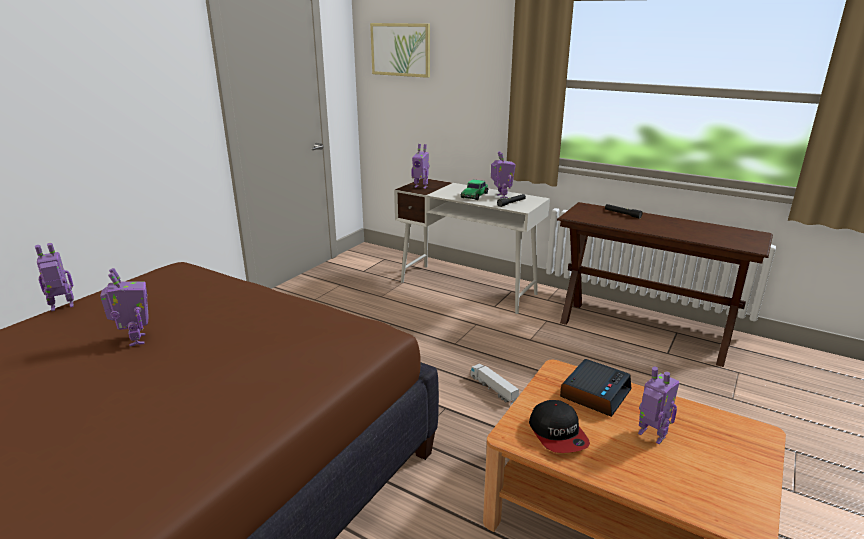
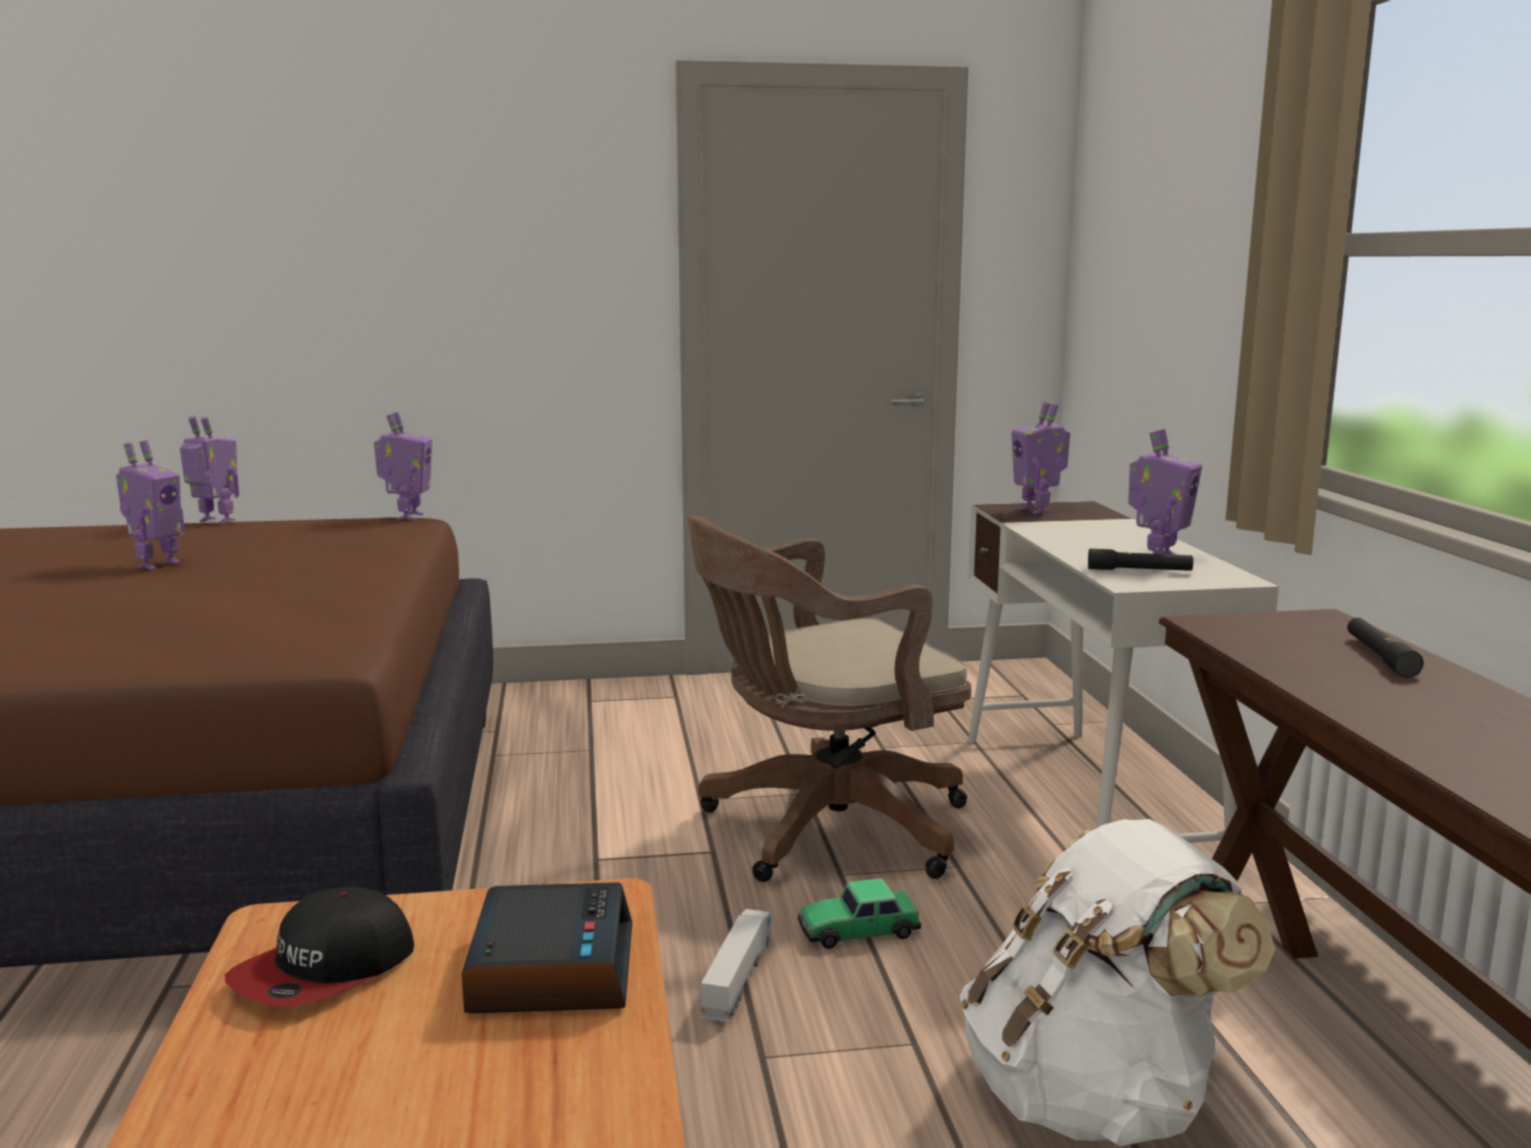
camera: 50 degrees right, 10 degrees down
picture [370,23,430,78] -> none
toy car [460,179,488,200] -> toy car moved to [798,878,921,949]
alarm clock [560,359,632,417] -> alarm clock turned 90 degrees counterclockwise [462,882,632,1013]
toy robot [638,366,680,444] -> toy robot moved to [374,412,432,520]
none -> brown office chair [687,516,971,882]
none -> white backpack [960,819,1275,1146]

